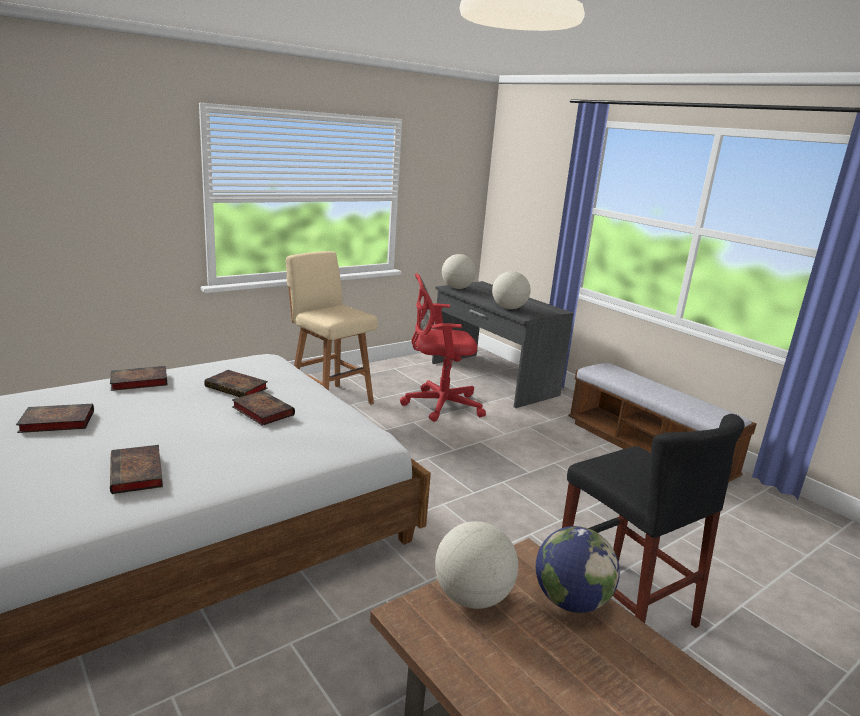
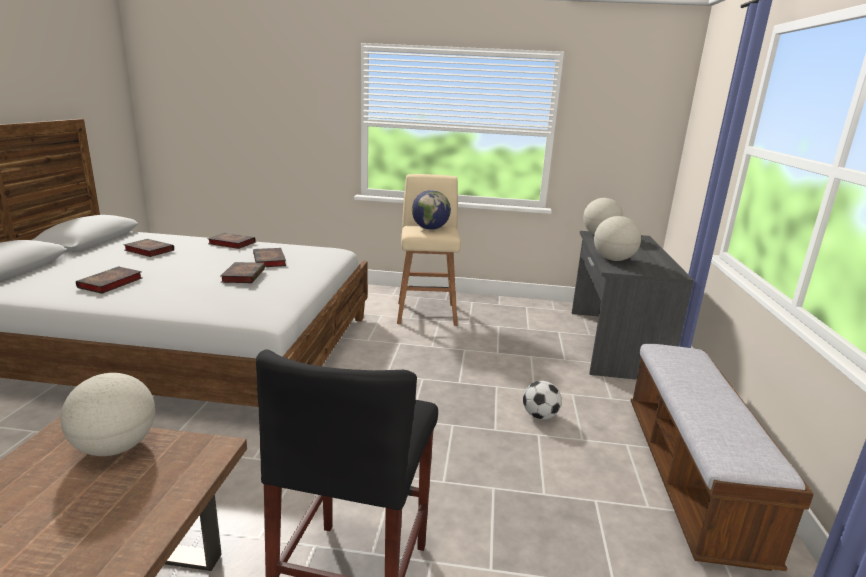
camera: 45 degrees right, 0 degrees up
red office chair [400,273,486,422] -> none
globe [536,526,620,613] -> globe moved to [412,190,451,230]
none -> football [523,381,562,420]

